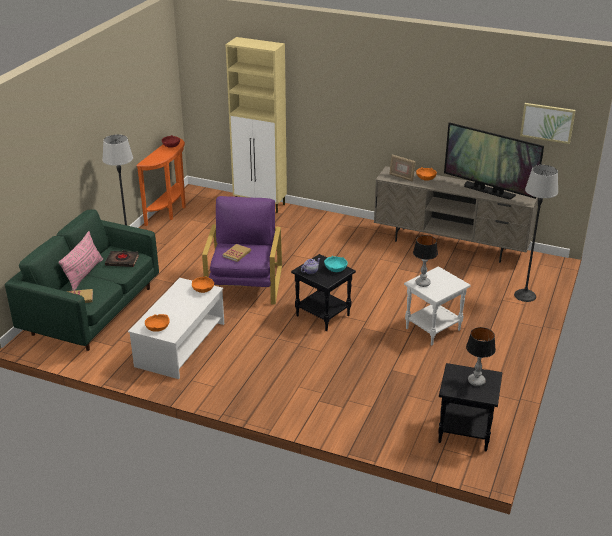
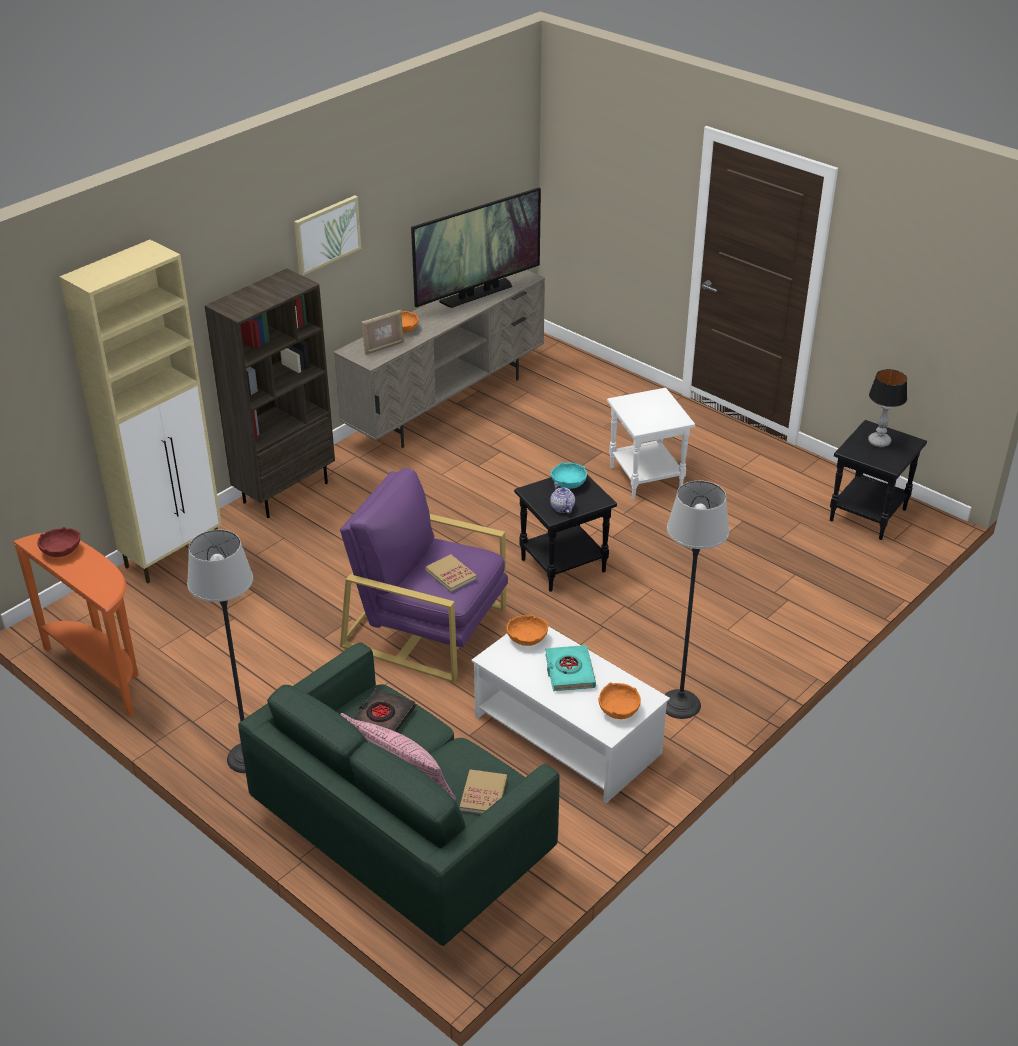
camera: 70 degrees left, 5 degrees up
table lamp [413,235,438,287] -> none
floor lamp [514,165,558,302] -> floor lamp moved to [664,481,729,719]
picture [520,103,576,144] -> picture moved to [294,195,361,276]
none -> brown bookcase [205,268,335,518]
none -> turquoise book [545,645,596,691]

